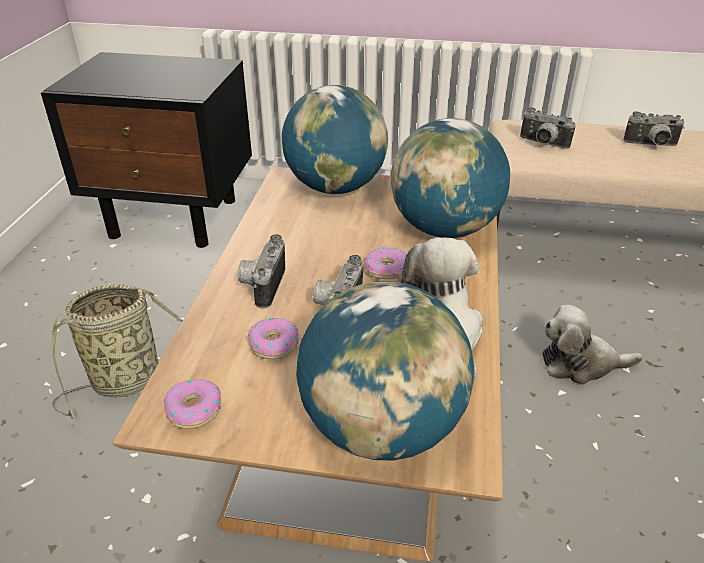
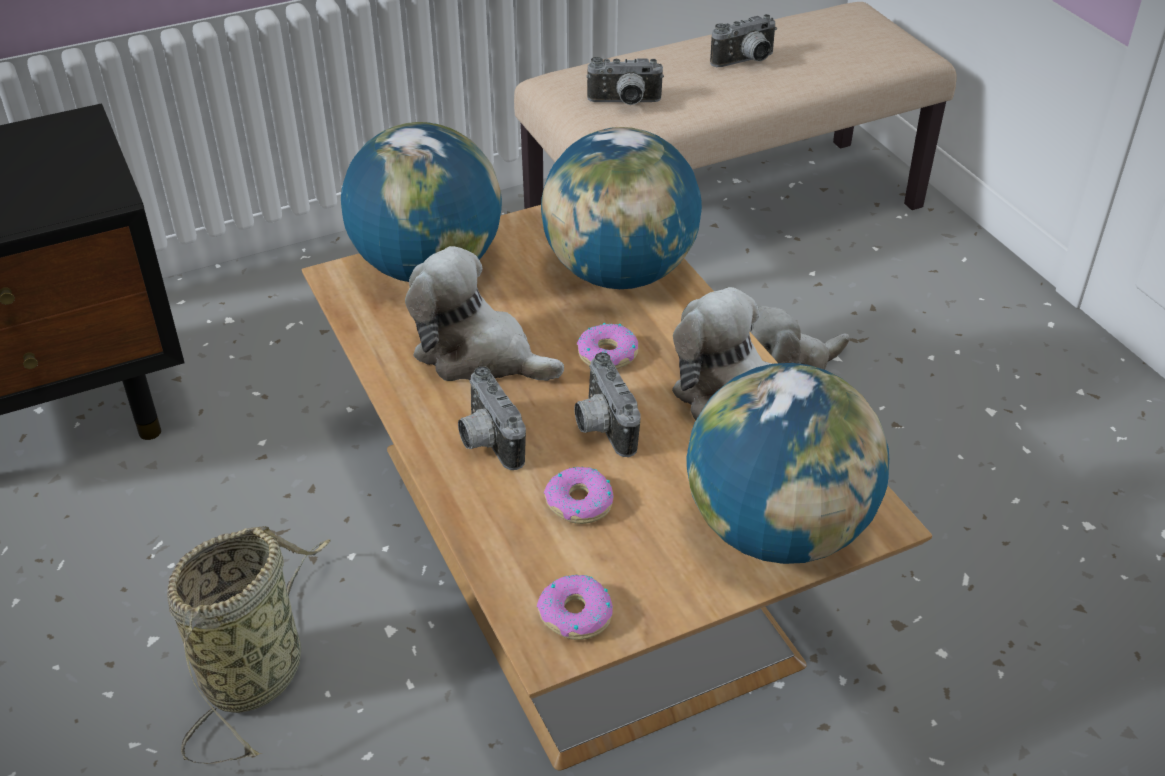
camera: 35 degrees left, 5 degrees up
none -> plush toy [405,246,564,381]

